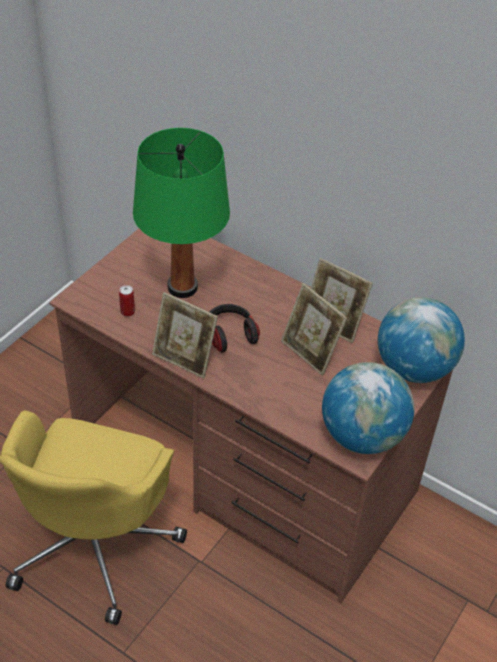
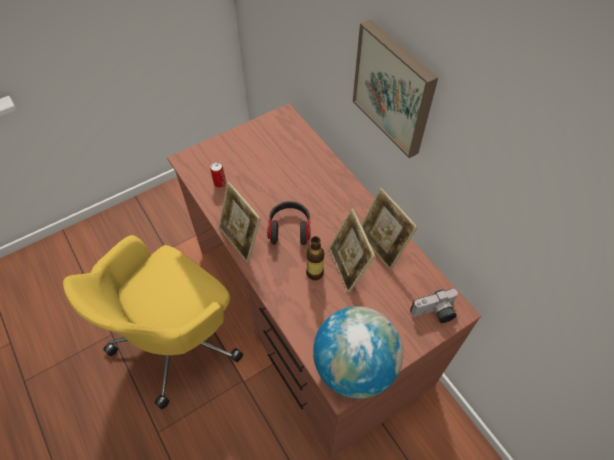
camera: 25 degrees right, 10 degrees up
green table lamp [133,128,230,298] -> none
globe [378,297,465,383] -> camera [410,289,459,323]
none -> bottle [306,236,324,280]
none -> picture [353,19,438,158]

